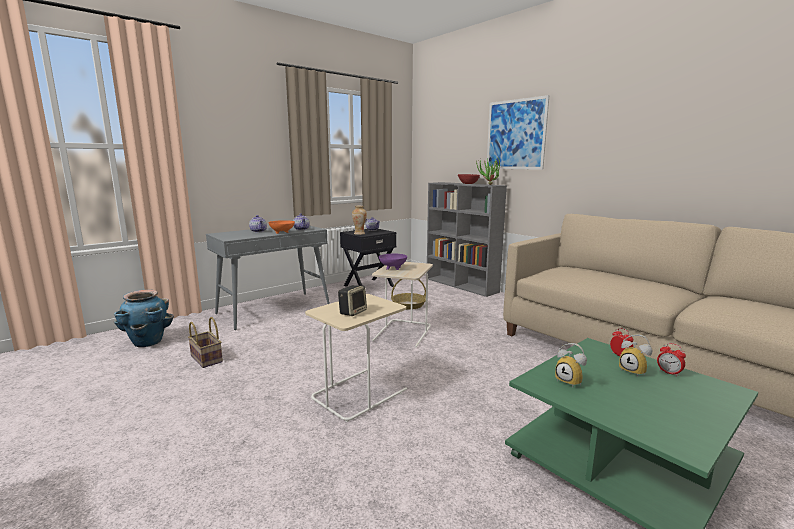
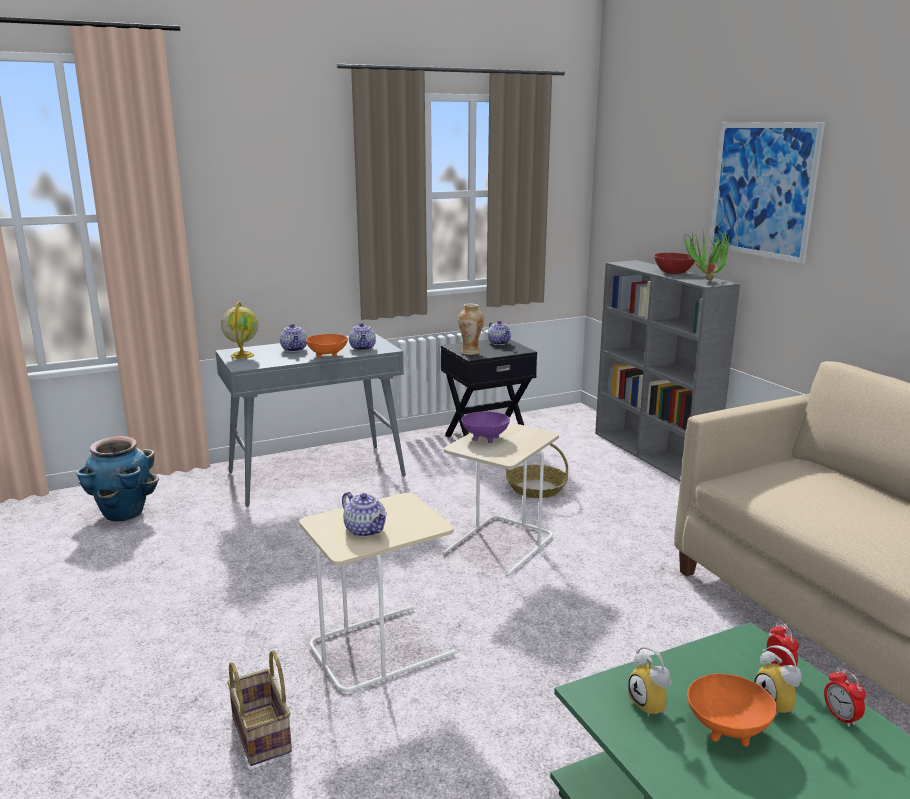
camera: 15 degrees right, 5 degrees up
basket [188,317,223,368] -> basket moved to [227,650,292,766]
speaker [338,285,367,316] -> teapot [342,492,387,537]
none -> globe [221,301,258,359]
none -> orange bowl [687,673,777,746]

